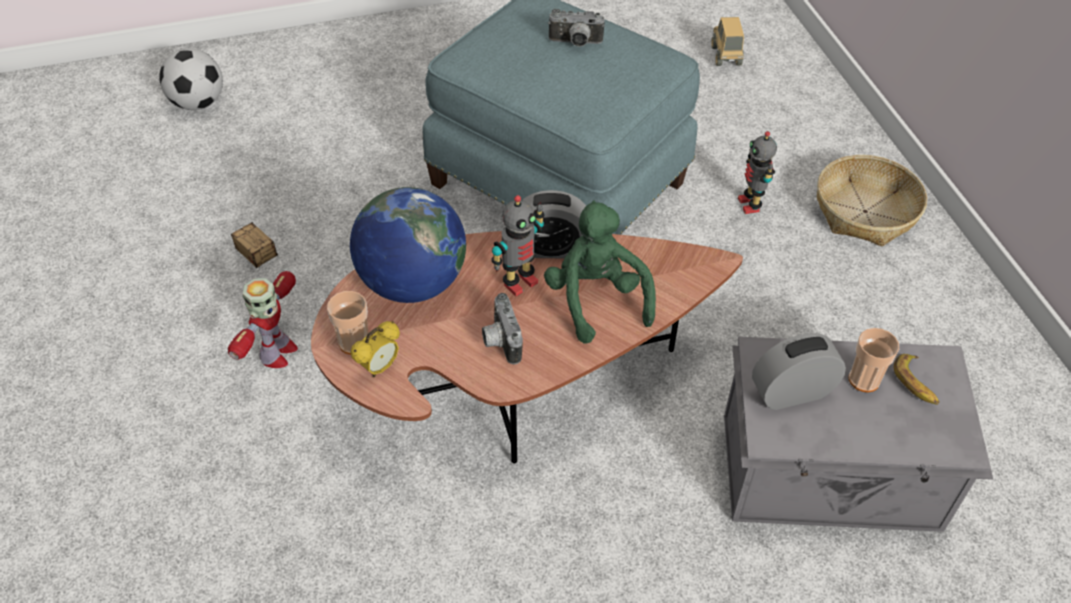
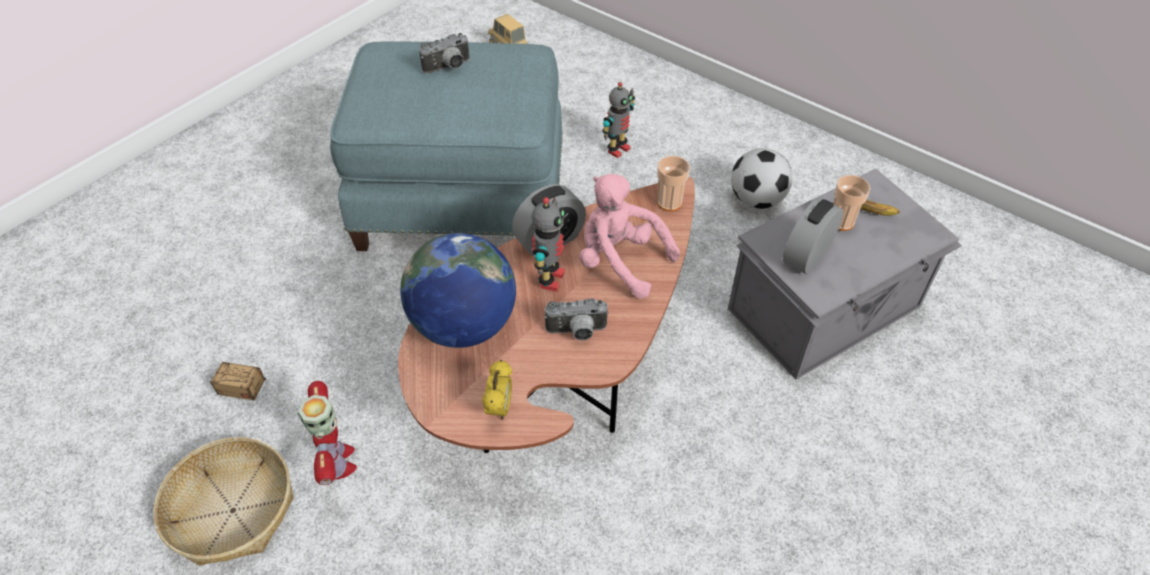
camera: 35 degrees left, 0 degrees up
football [159,49,223,110] -> football moved to [731,148,793,209]
cup [327,291,369,355] -> cup moved to [657,156,690,211]
camera [482,293,523,364] -> camera turned 45 degrees counterclockwise [544,298,609,341]
green plush toy [544,200,656,344] -> pink plush toy [579,174,680,299]
toy robot [738,131,777,214] -> toy robot turned 90 degrees counterclockwise [602,82,635,158]
basket [817,155,927,247] -> basket moved to [154,437,294,566]

